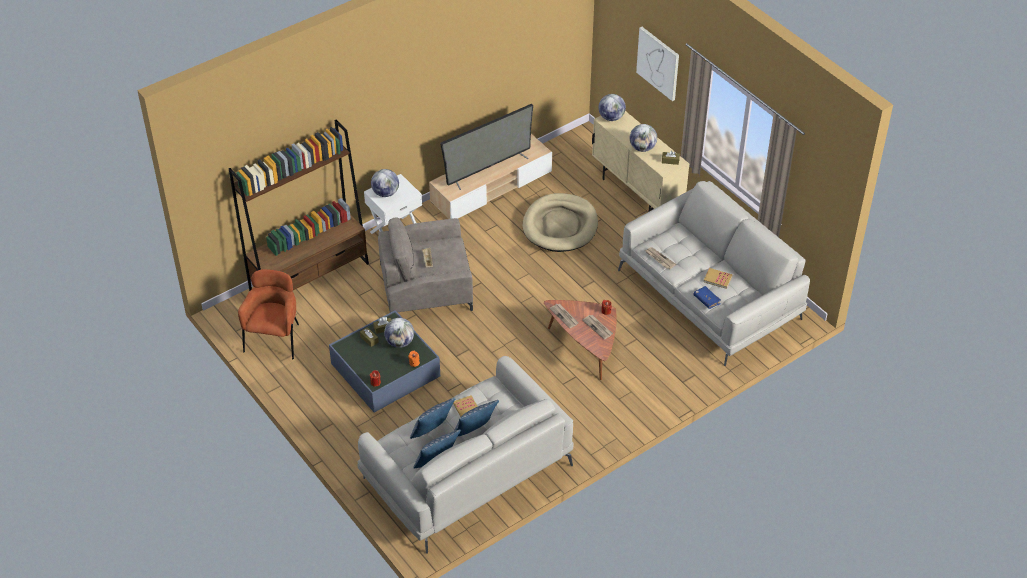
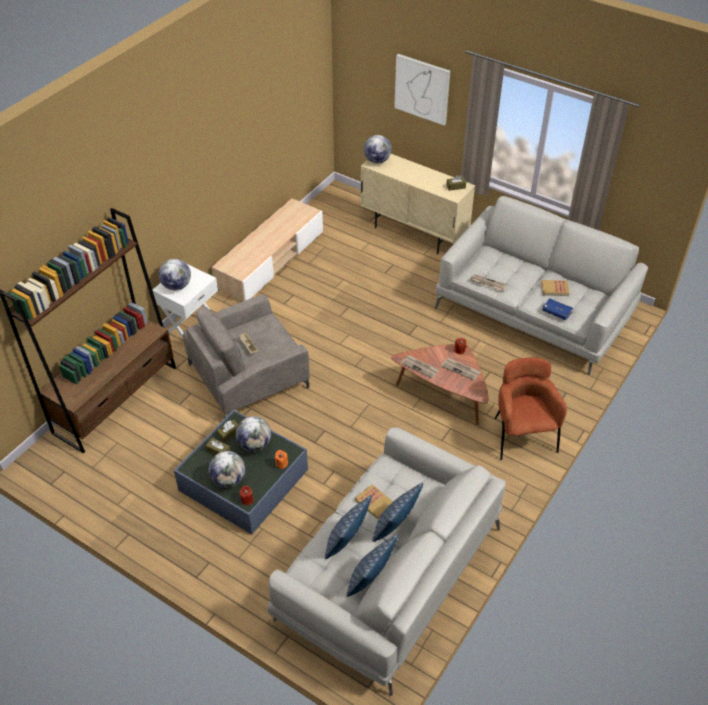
camera: 20 degrees left, 0 degrees up
brown armchair [238,269,299,359] -> brown armchair moved to [495,357,567,460]
television [440,104,533,190] -> none
beige dog bed [523,193,598,252] -> none
globe [630,124,657,152] -> globe moved to [209,451,245,488]

